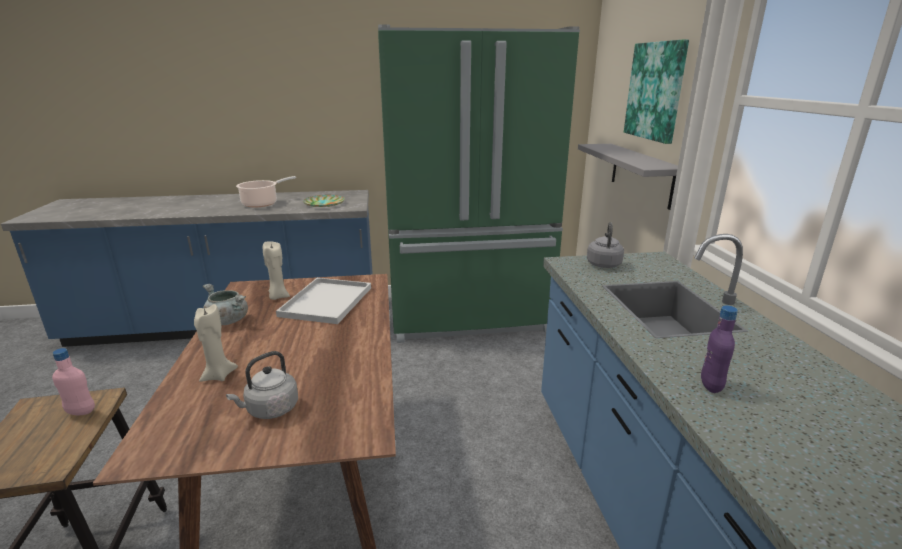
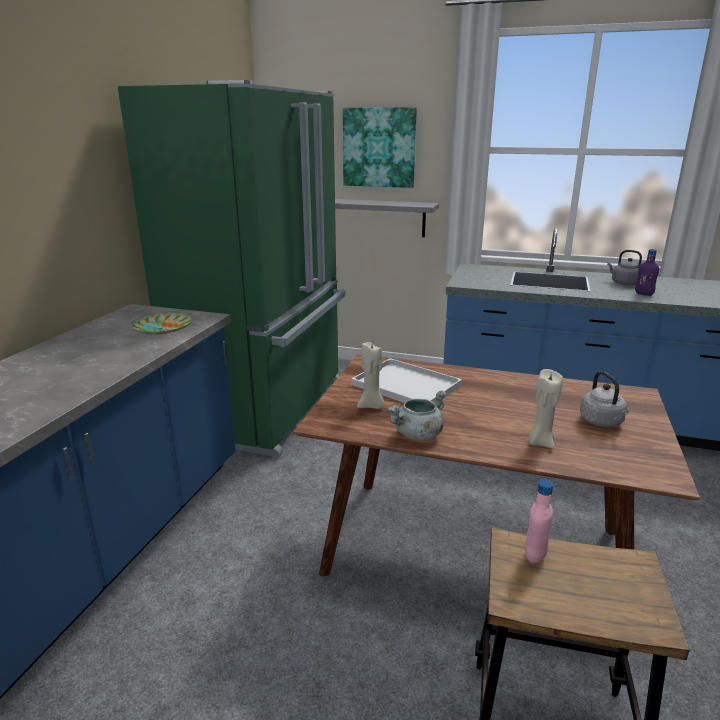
camera: 65 degrees left, 0 degrees up
cooking pot [236,176,296,207] -> none
grey kettle [587,222,624,268] -> grey kettle moved to [607,250,642,286]

